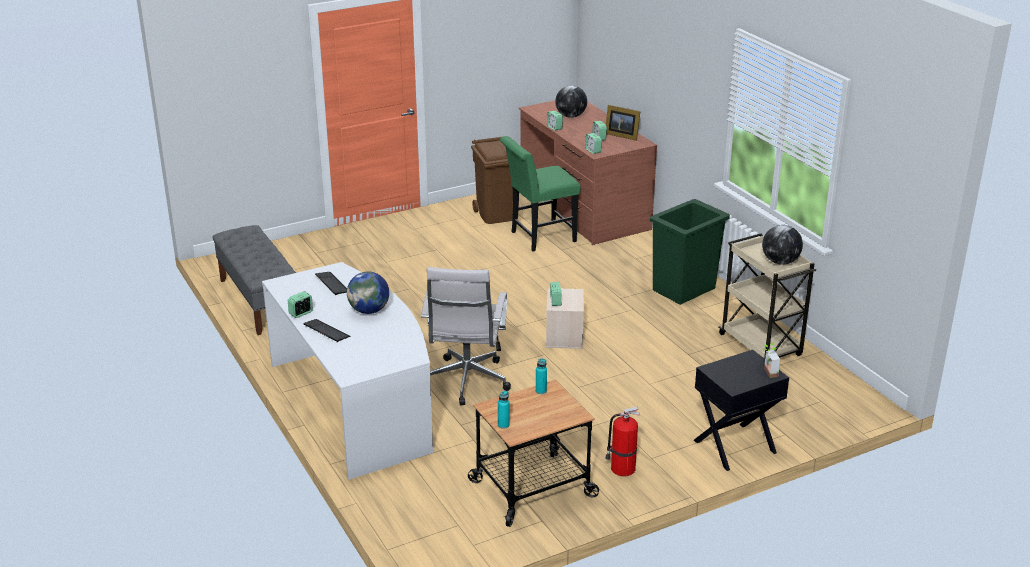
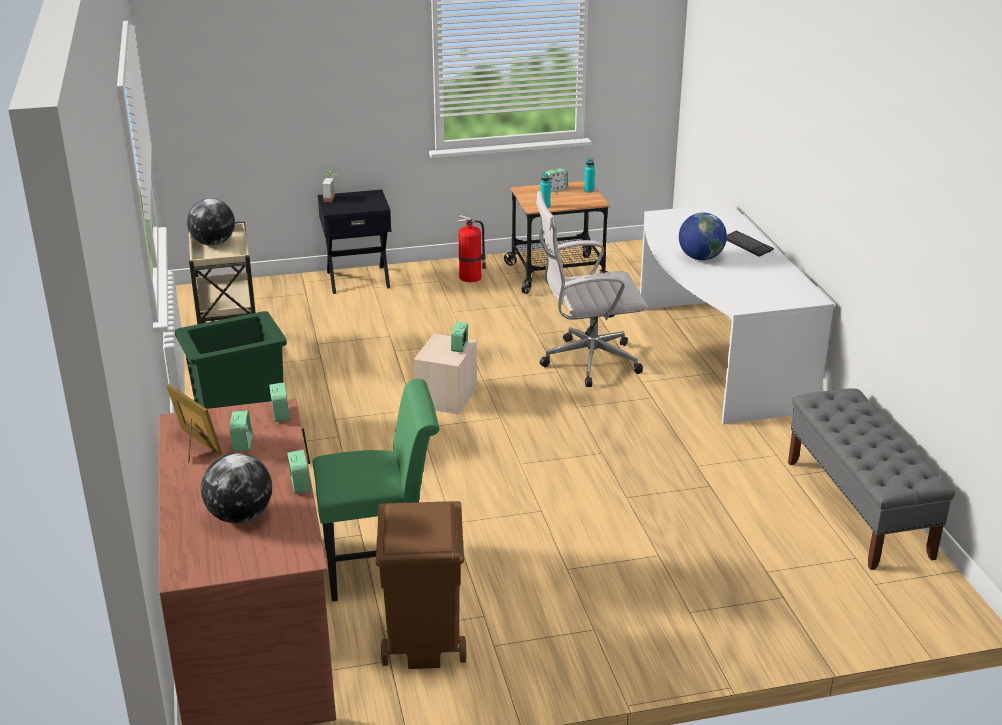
camera: 165 degrees left, 0 degrees up
alarm clock [288,291,313,318] -> alarm clock moved to [545,168,568,192]
keyboard [315,272,347,295] -> none
white office chair [421,267,511,405] -> white office chair turned 120 degrees counterclockwise [536,191,647,387]

